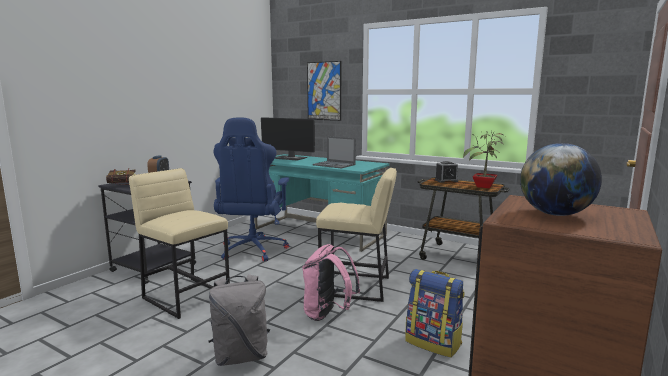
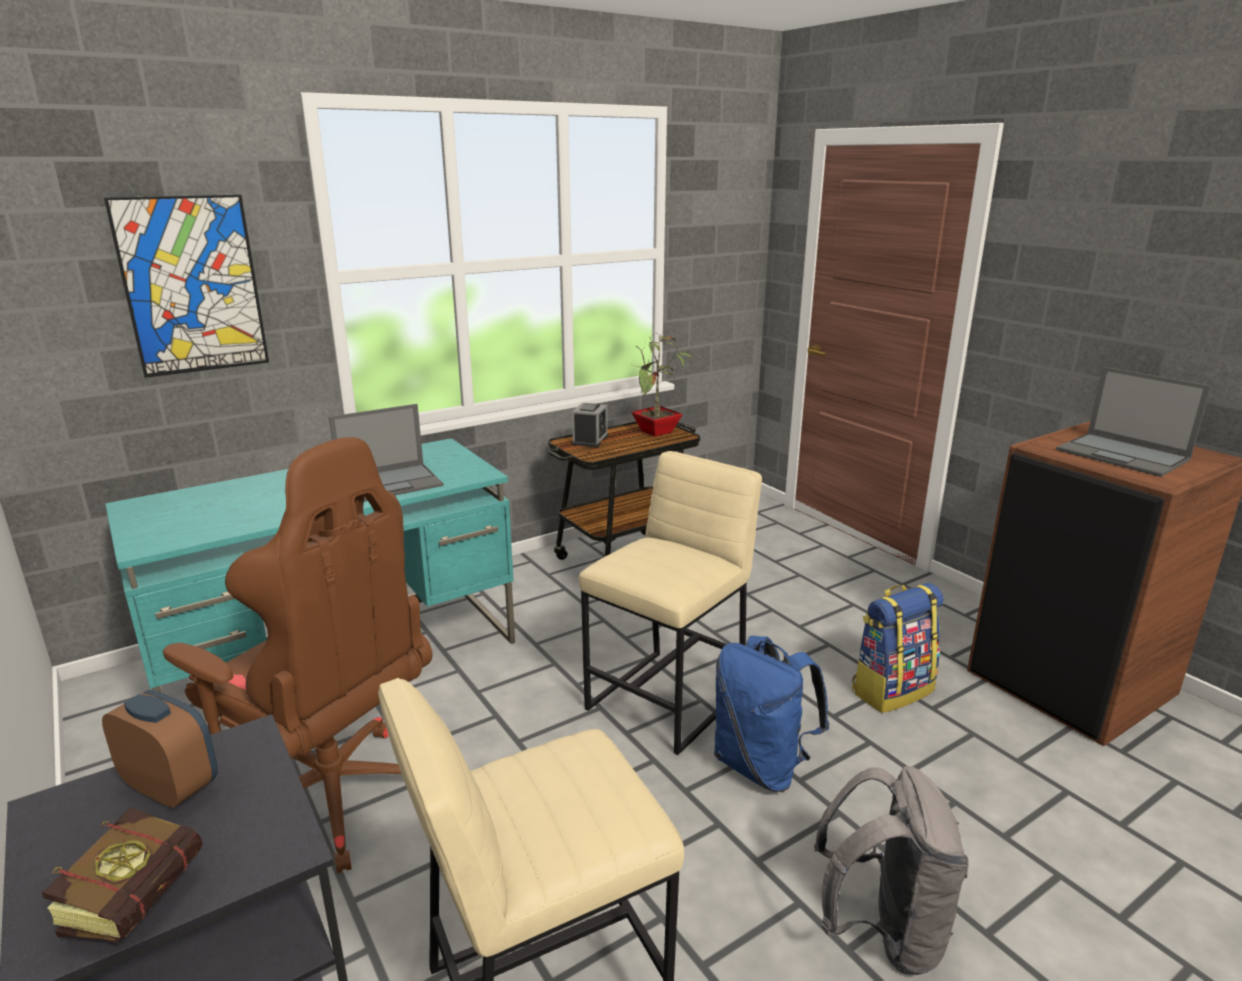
camera: 65 degrees left, 10 degrees up
blue office chair [214,118,289,262] -> brown office chair [163,437,432,873]
monitor [261,117,315,161] -> none
pink backpack [302,244,360,321] -> blue backpack [714,636,829,792]
globe [520,143,602,216] -> laptop [1056,367,1211,477]

